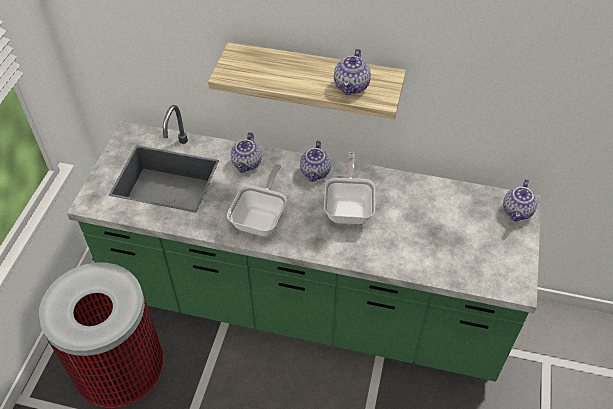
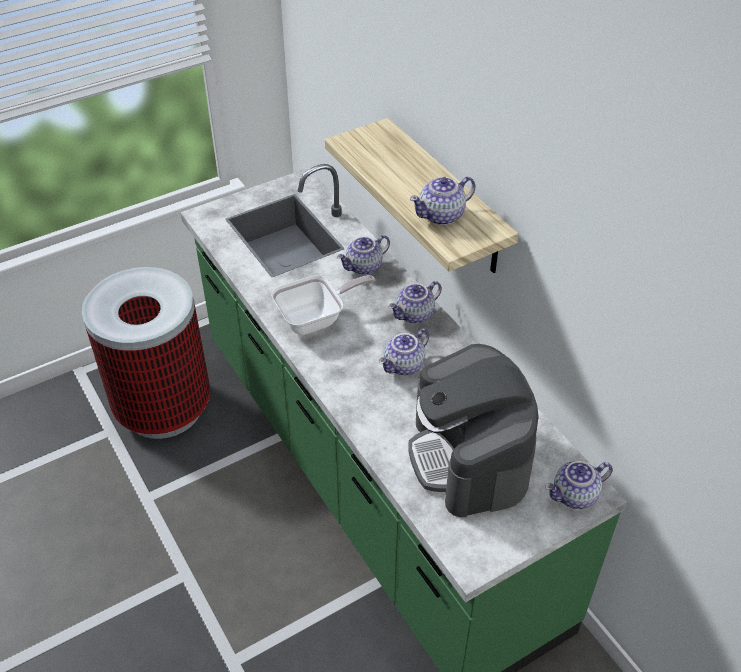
camera: 45 degrees right, 5 degrees down
frying pan [324,152,375,224] -> teapot [379,328,429,375]
none -> coffee machine [409,344,539,517]

